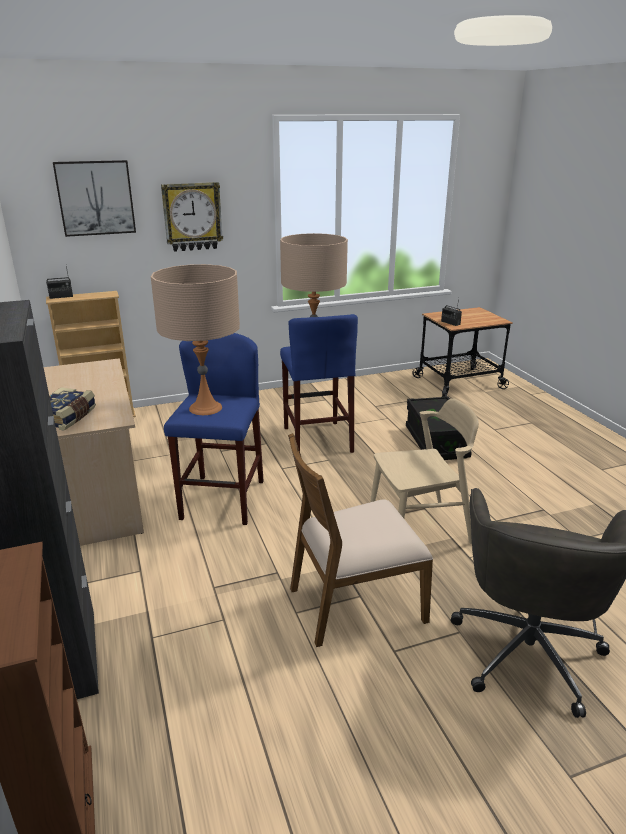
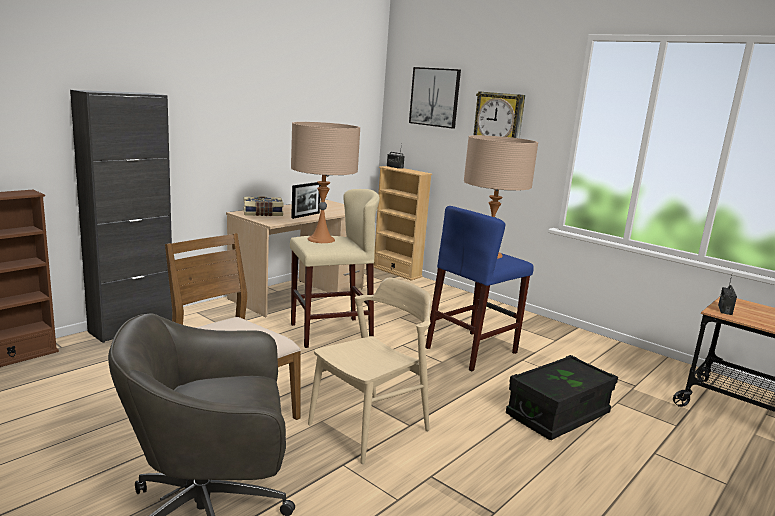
camera: 60 degrees right, 10 degrees down
blue stool [164,333,264,525] -> beige stool [290,189,380,348]
beige chair [370,398,479,544] -> beige chair turned 90 degrees counterclockwise [308,277,431,464]
none -> picture frame [291,182,321,219]

